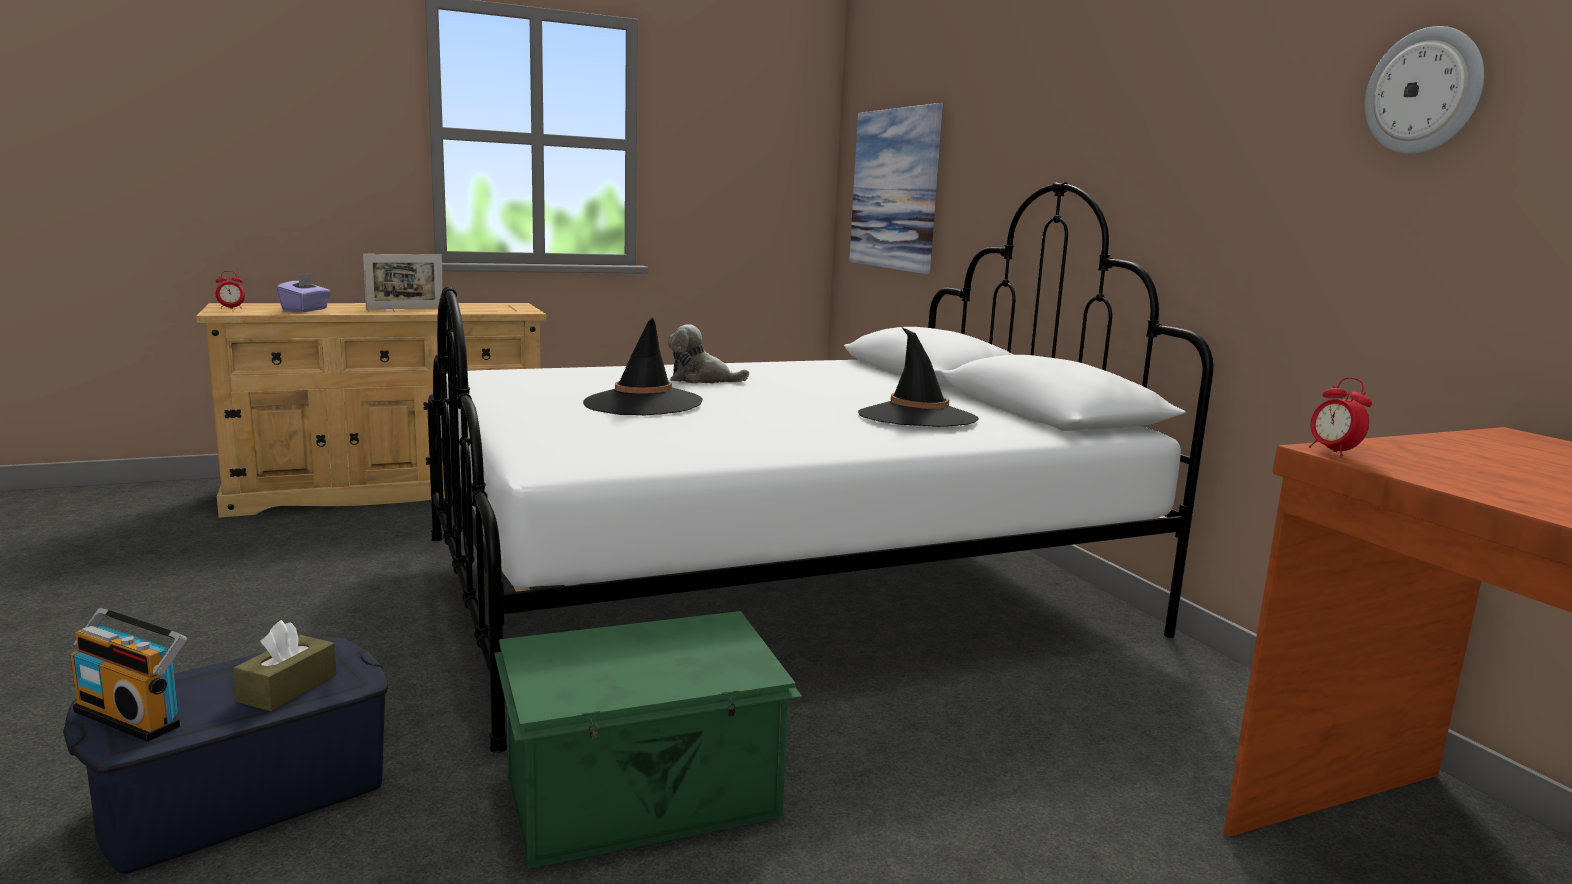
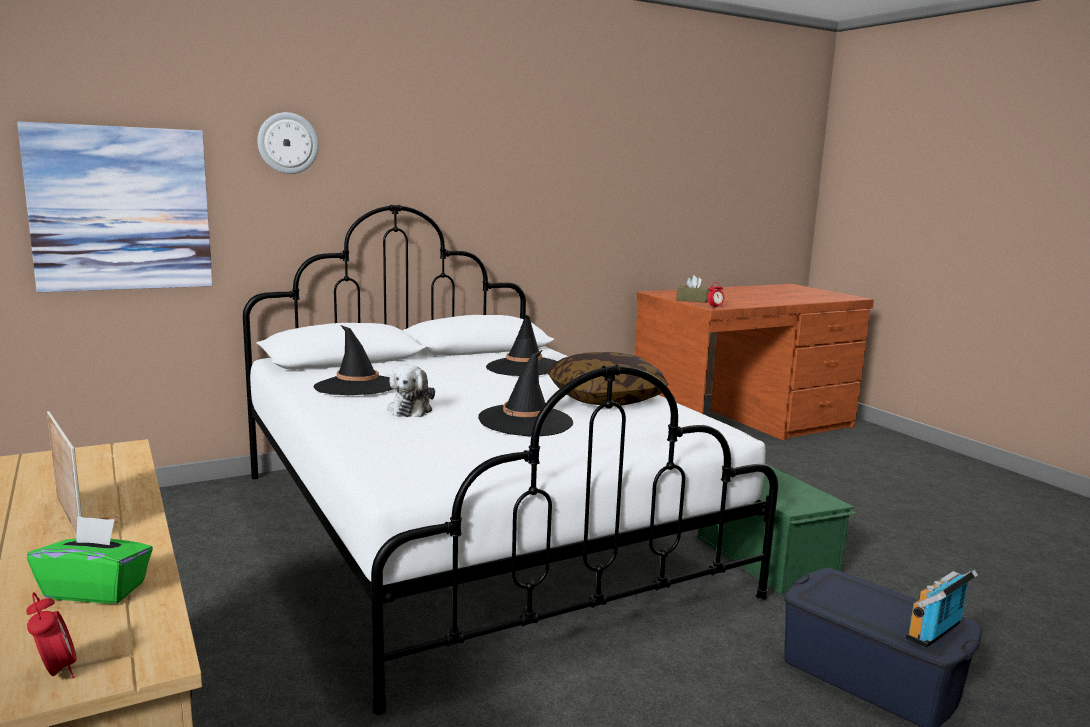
camera: 95 degrees left, 0 degrees up
radio [70,608,187,742] -> radio turned 150 degrees counterclockwise [906,570,978,648]
brown tissue box [233,620,336,711] -> brown tissue box moved to [677,275,709,303]
purple tissue box [276,273,331,312] -> green tissue box [27,516,153,604]
wall clock [1365,26,1484,154] -> wall clock moved to [258,112,319,174]
none -> black hat [314,325,393,395]
none -> pillow [547,352,668,405]

